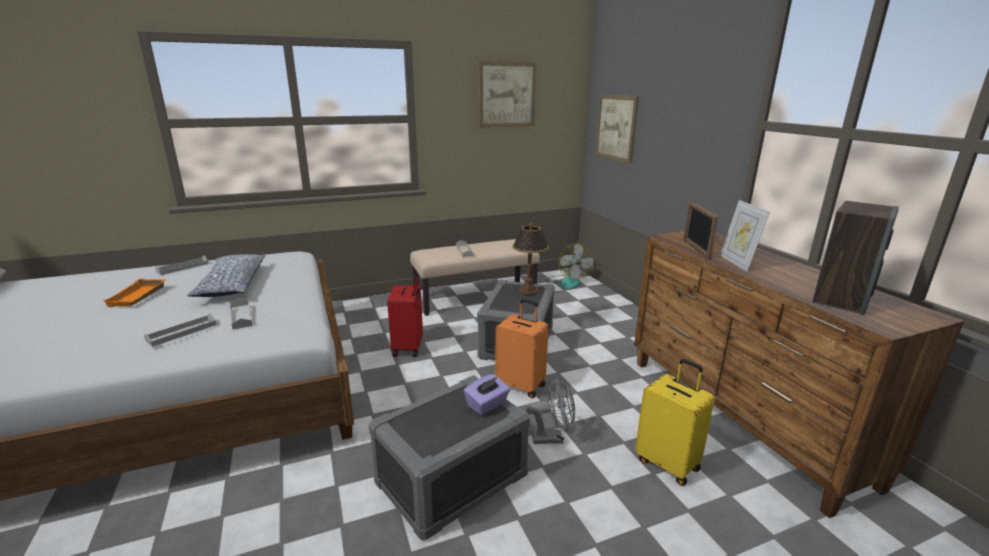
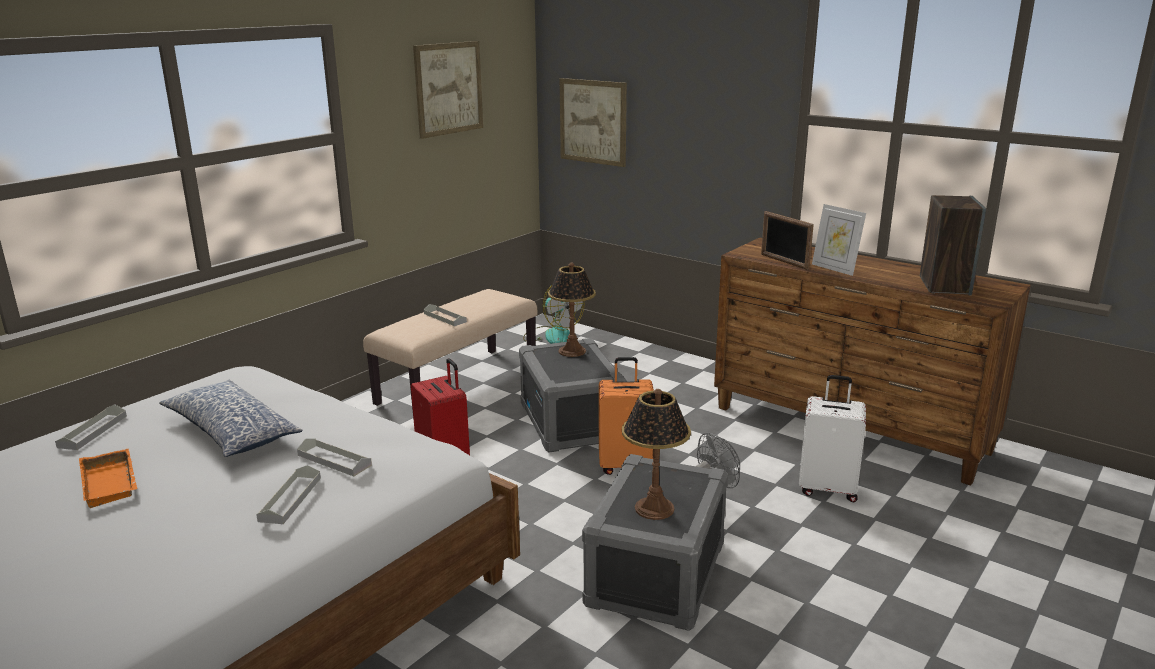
camera: 30 degrees left, 0 degrees up
purple tissue box [464,374,510,415] -> none
yellow suitcase [635,359,715,486] -> white suitcase [799,375,866,502]
none -> table lamp [622,389,691,520]

